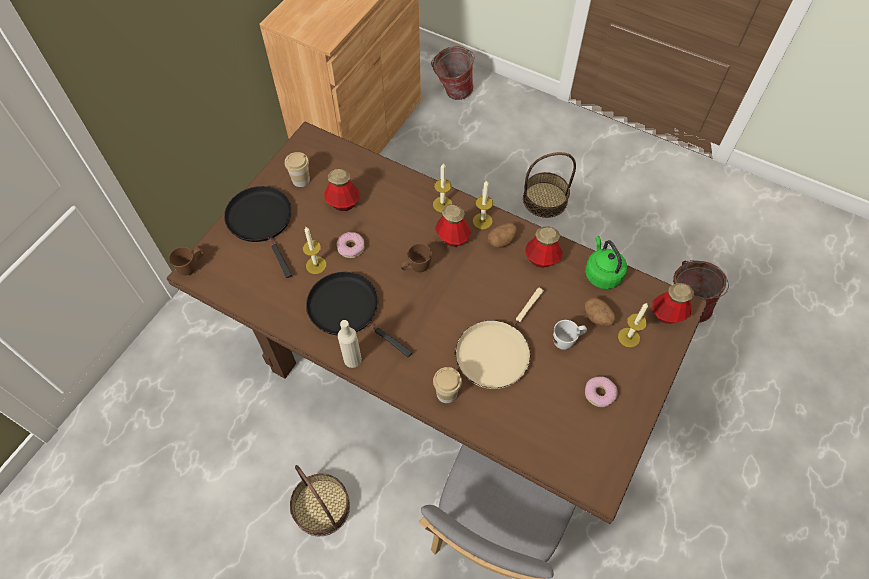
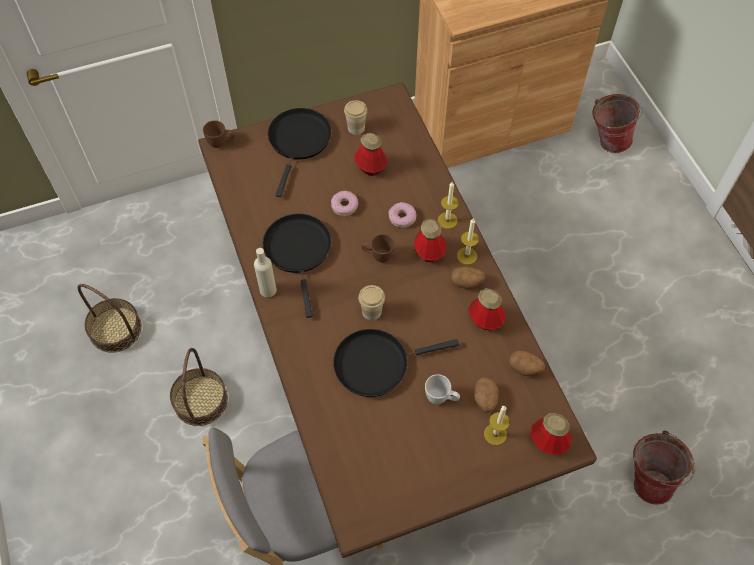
camera: 40 degrees right, 0 degrees up
candle [303,227,327,274] -> none
cup [433,367,462,403] -> cup moved to [358,285,385,321]
beige frying pan [455,288,544,389] -> black frying pan [333,329,459,397]
basket [523,152,576,218] -> basket moved to [78,284,142,353]
green kettle [585,236,627,289] -> potato [510,351,545,376]
donut [585,376,618,407] -> donut moved to [388,202,416,228]

